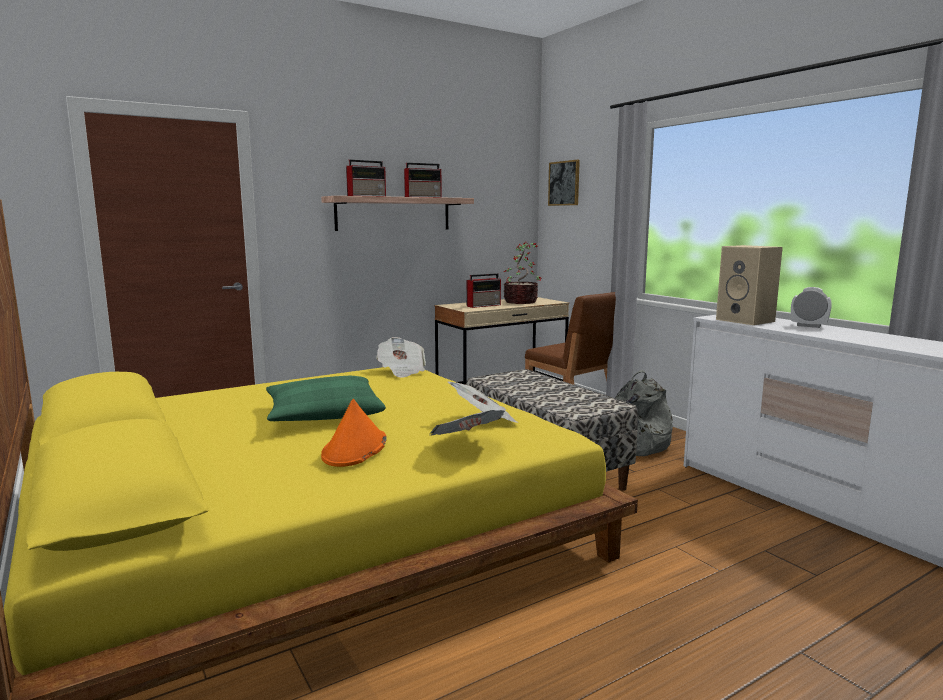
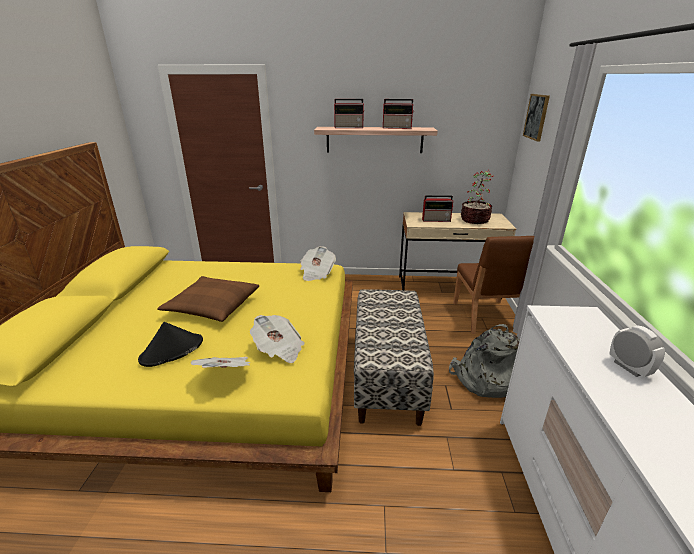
camera: 35 degrees right, 15 degrees up
green pillow [266,376,386,421] -> brown pillow [157,276,259,322]
orange hat [321,399,387,467] -> black hat [138,322,203,367]
beige speaker [716,245,783,325] -> none

